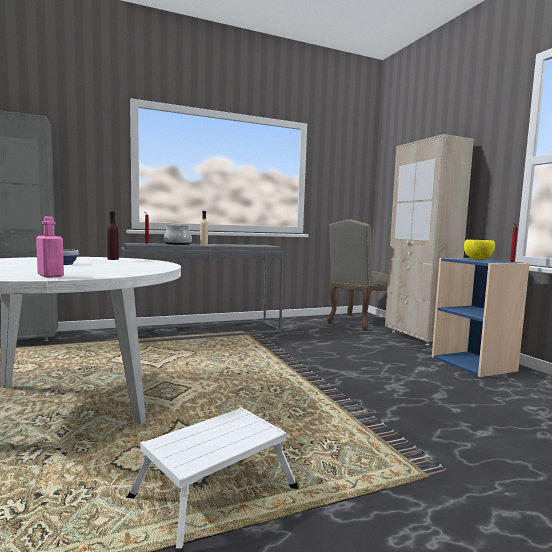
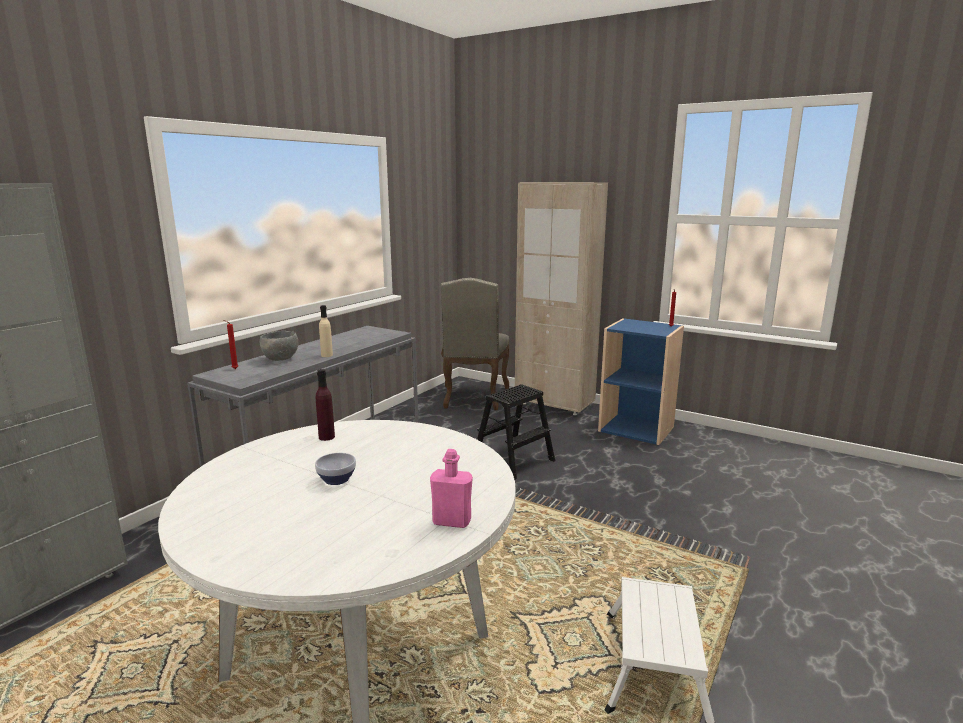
camera: 35 degrees left, 10 degrees up
cooking pot [164,224,192,245] -> grey bowl [260,331,298,361]
yellow bowl [464,239,495,260] -> none
none -> black step ladder [477,384,556,480]

